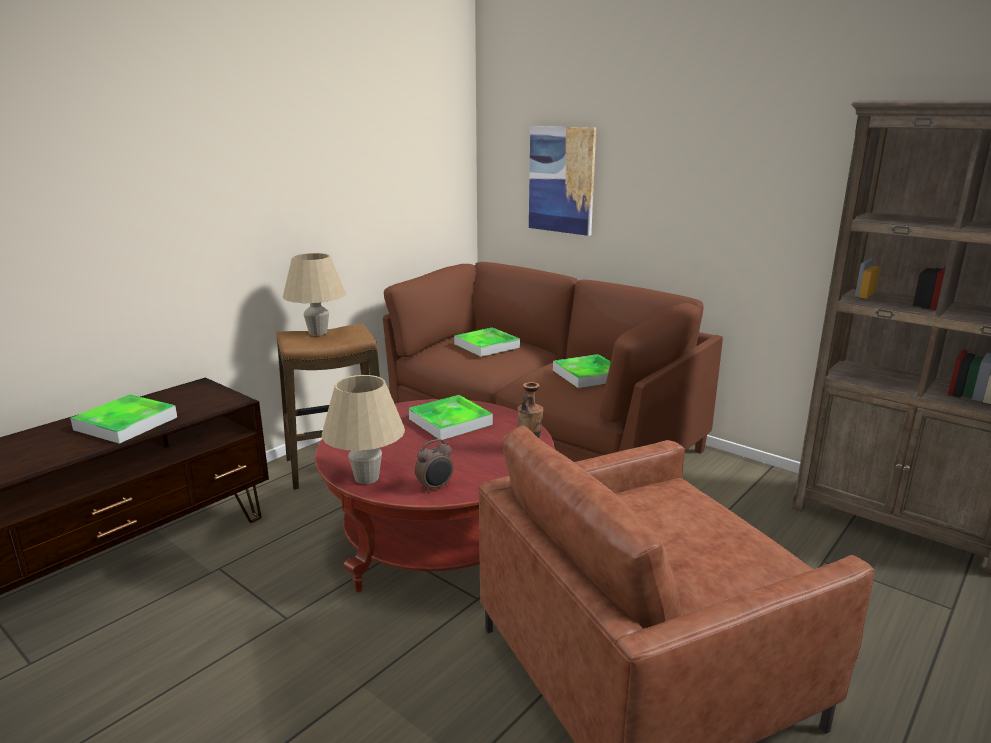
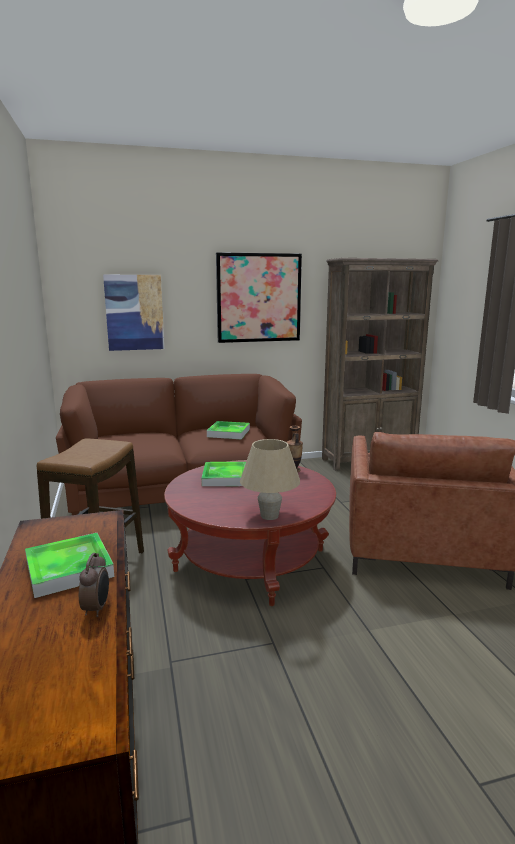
camera: 55 degrees left, 5 degrees down
beige table lamp [283,253,346,335] -> none
alarm clock [415,439,454,493] -> alarm clock moved to [79,553,109,617]
tray [454,327,520,357] -> none
none -> picture [216,252,302,343]

